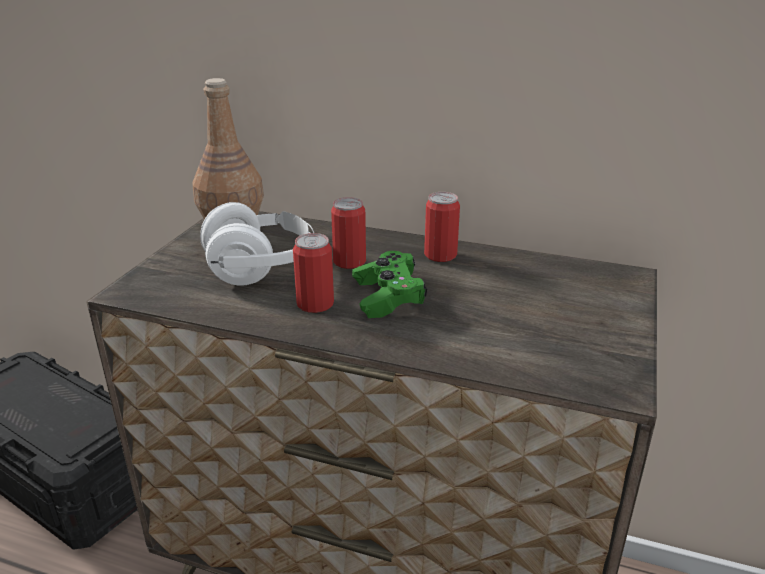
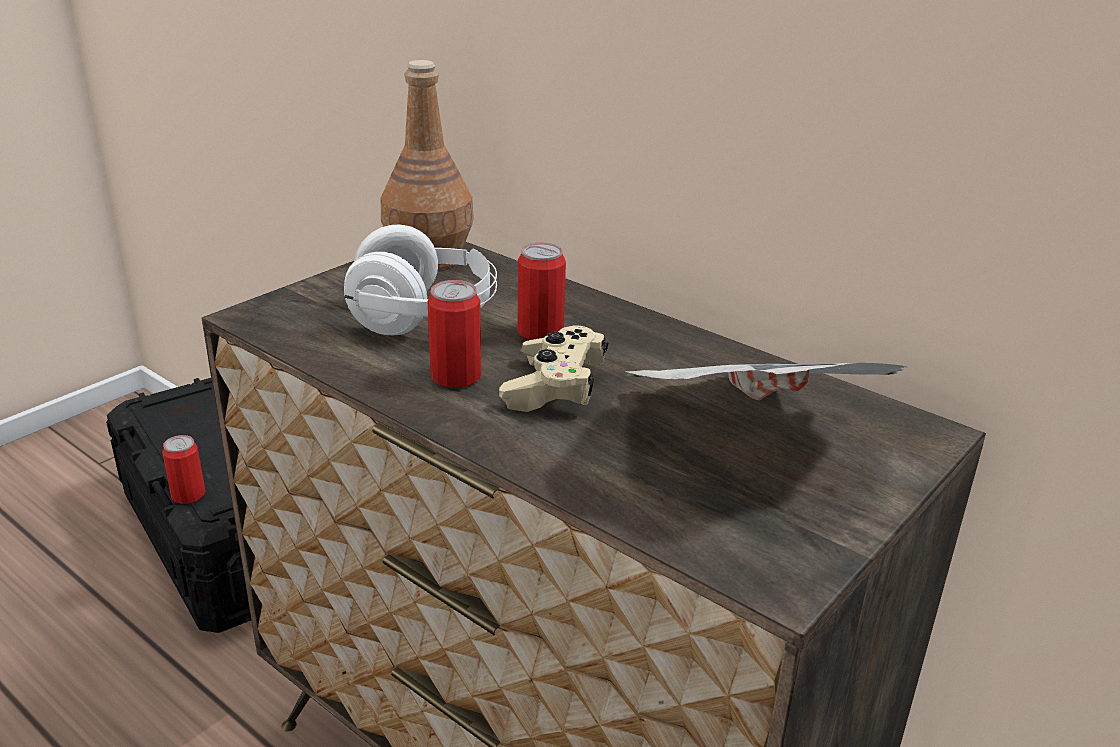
camera: 20 degrees right, 0 degrees up
green game controller [352,251,427,318] -> beige game controller [499,325,608,412]
can [424,192,460,262] -> can moved to [162,435,205,504]
none -> newspaper [626,363,906,400]

